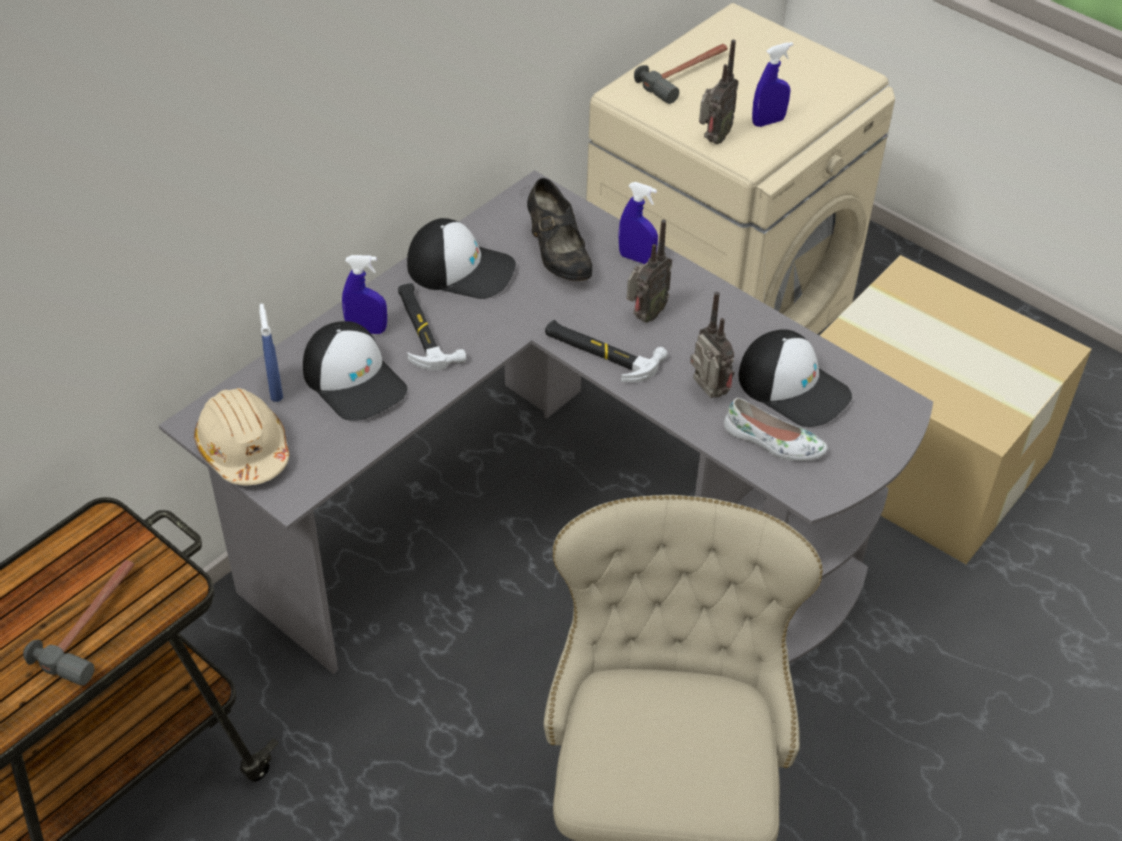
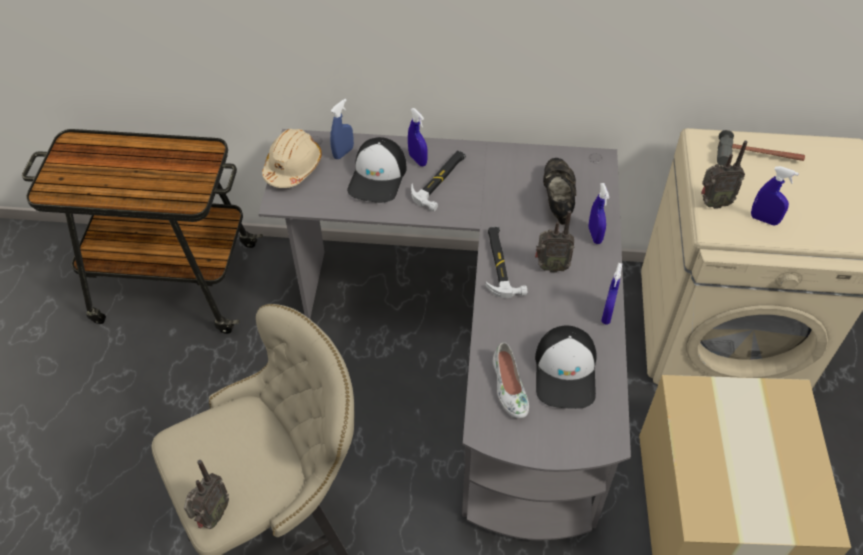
camera: 55 degrees right, 5 degrees up
hammer [23,560,134,686] -> none
cap [407,218,516,299] -> none
black shoe [527,178,592,281] -> black shoe turned 150 degrees clockwise [543,158,576,225]
radio [690,292,734,398] -> radio moved to [184,460,229,529]
none -> blue spray bottle [601,263,622,325]

